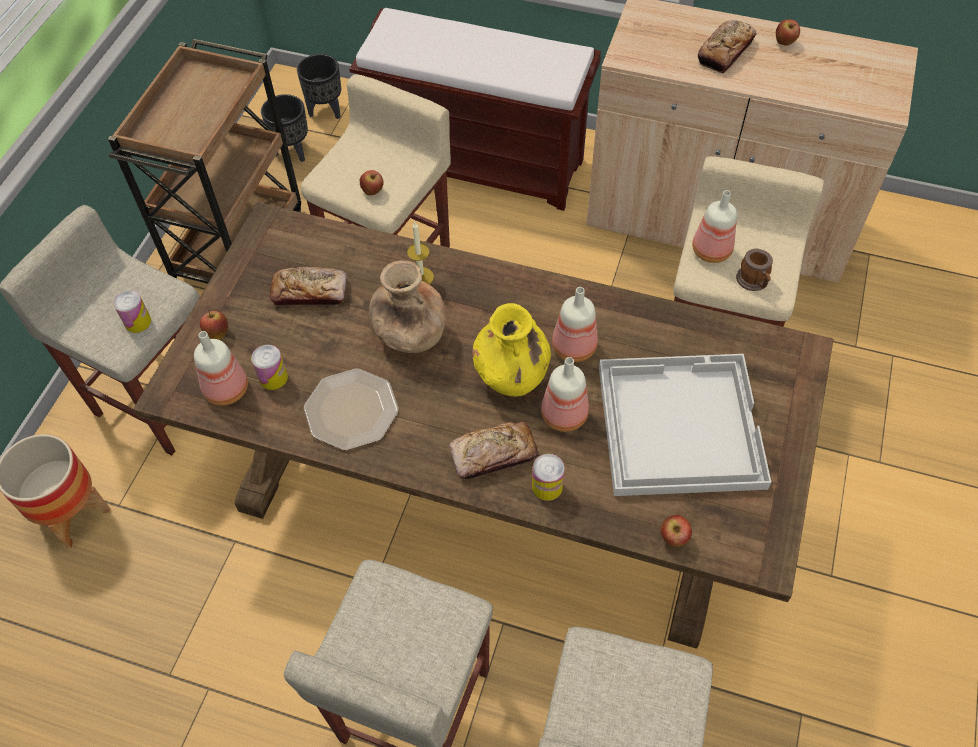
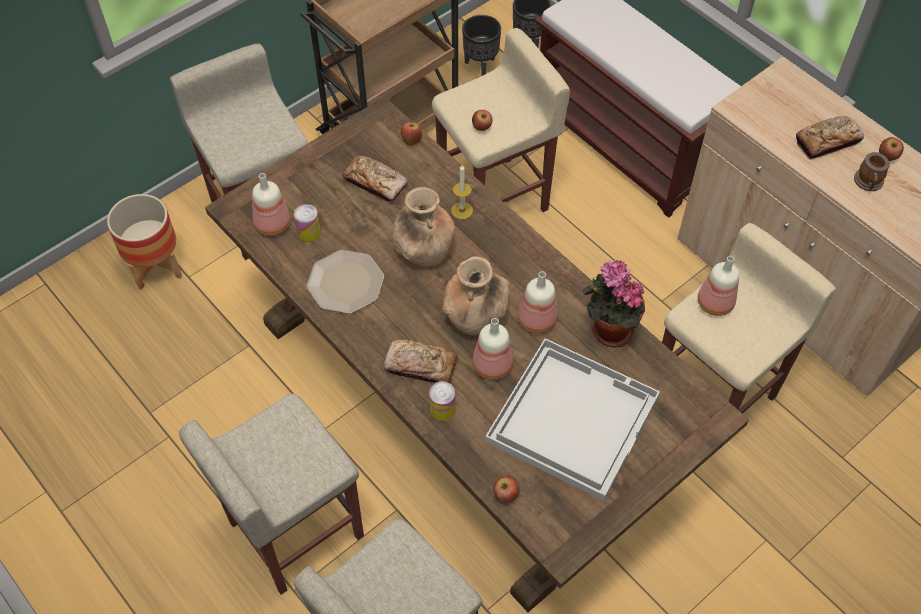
camera: 30 degrees right, 0 degrees up
can [113,290,151,333] -> none
apple [200,309,228,340] -> apple moved to [401,120,422,146]
yellow vase [472,303,551,397] -> brown vase [442,257,510,335]
mug [736,249,773,291] -> mug moved to [854,152,890,191]
none -> potted plant [583,260,645,347]

